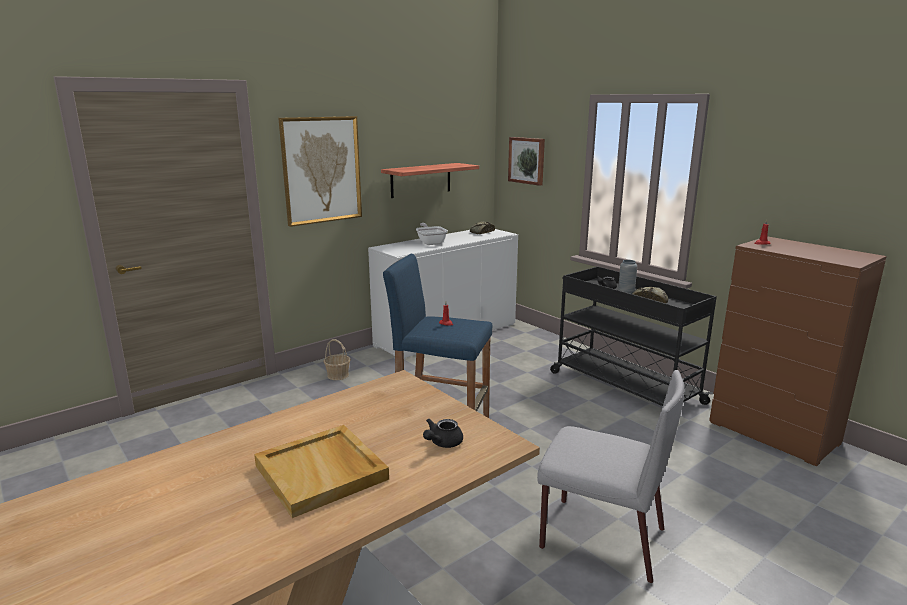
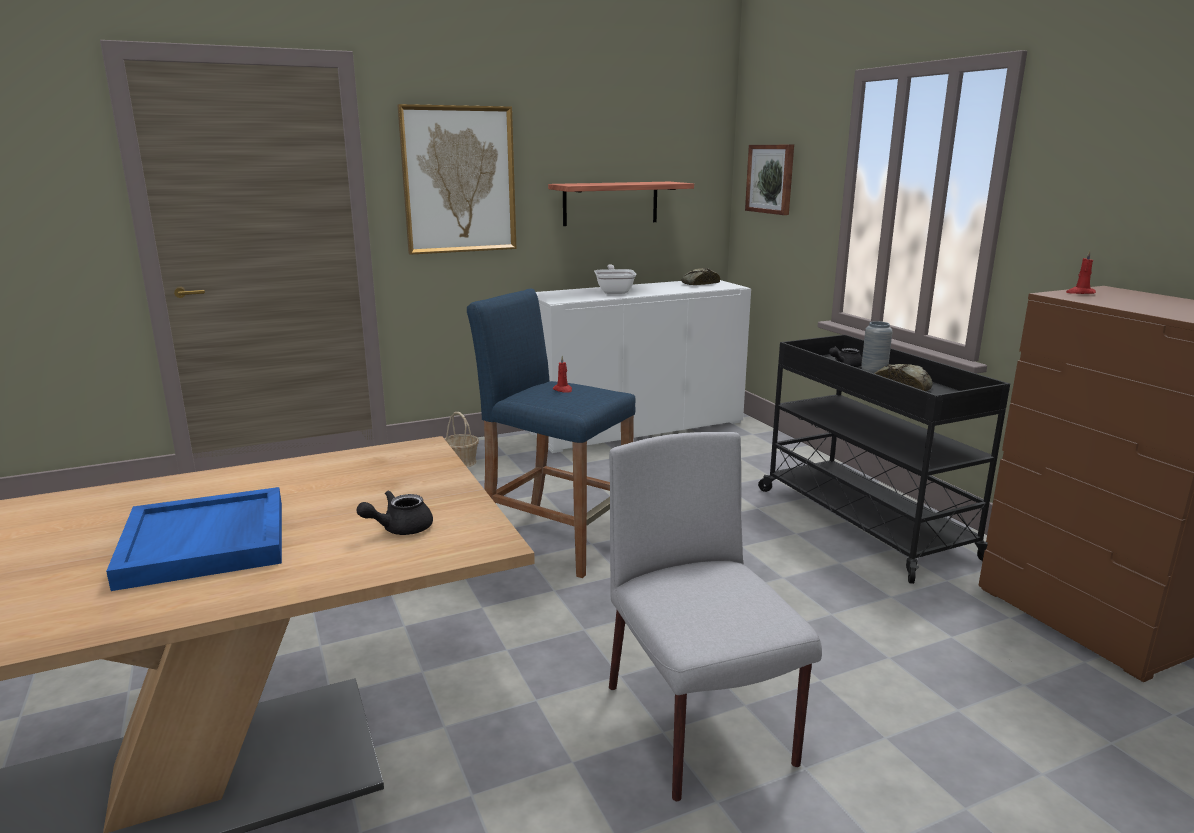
camera: 15 degrees right, 0 degrees up
beige tray [254,425,389,518] -> blue tray [106,487,282,591]
grey chair [537,370,685,583] -> grey chair turned 150 degrees counterclockwise [609,432,822,802]

